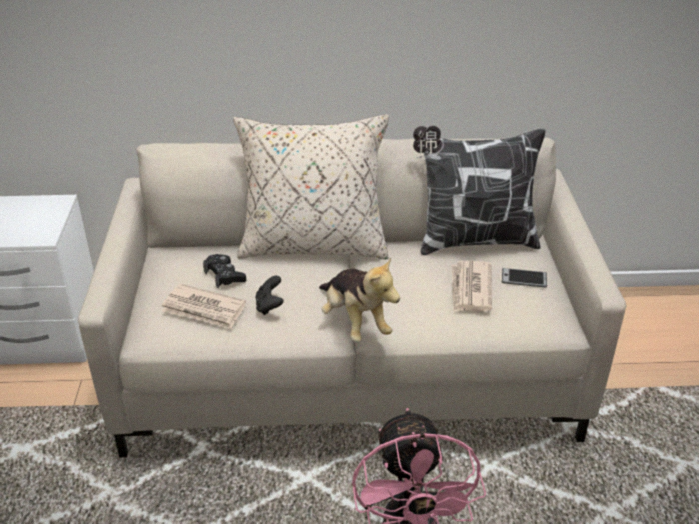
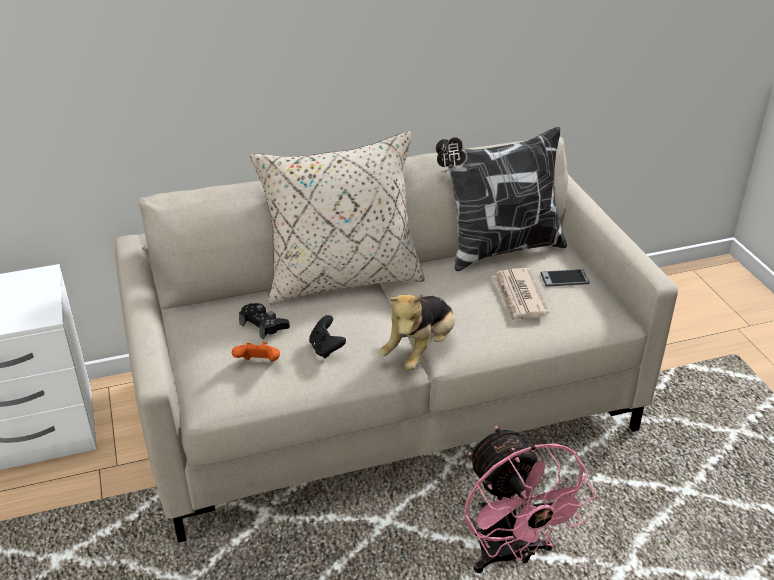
camera: 15 degrees left, 0 degrees up
newspaper [162,284,246,329] -> orange game controller [232,342,280,362]
plush toy [319,258,400,342] -> plush toy turned 75 degrees clockwise [379,293,455,370]

